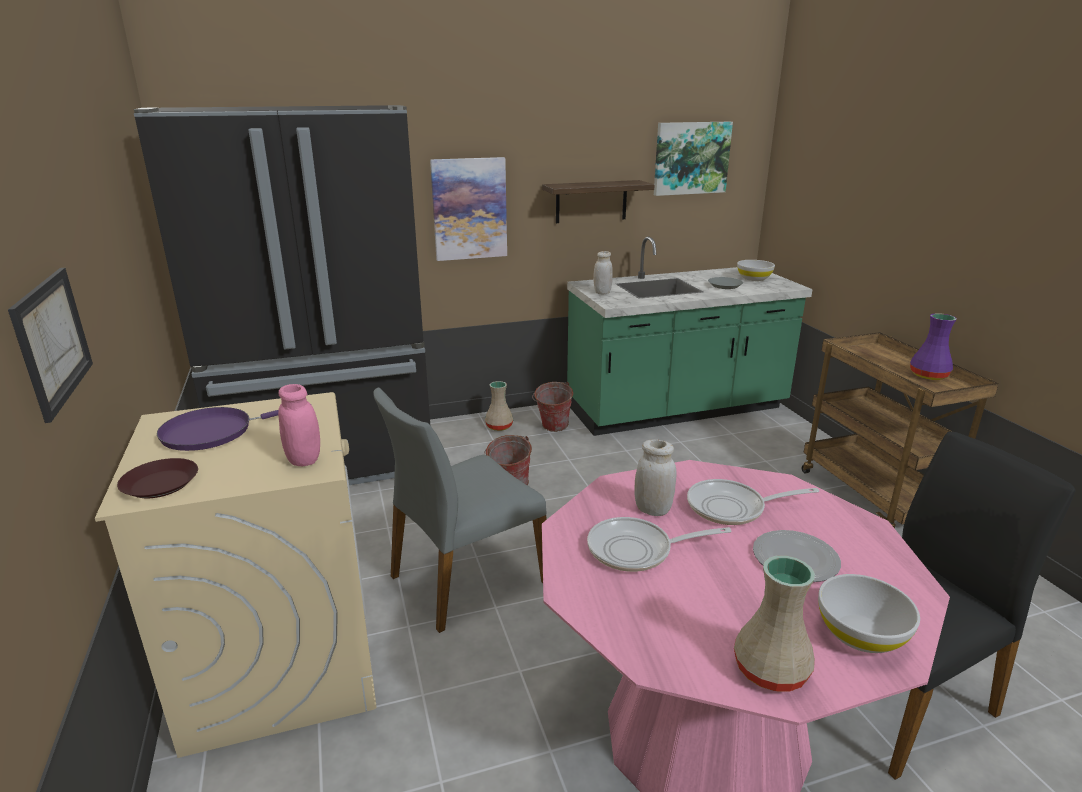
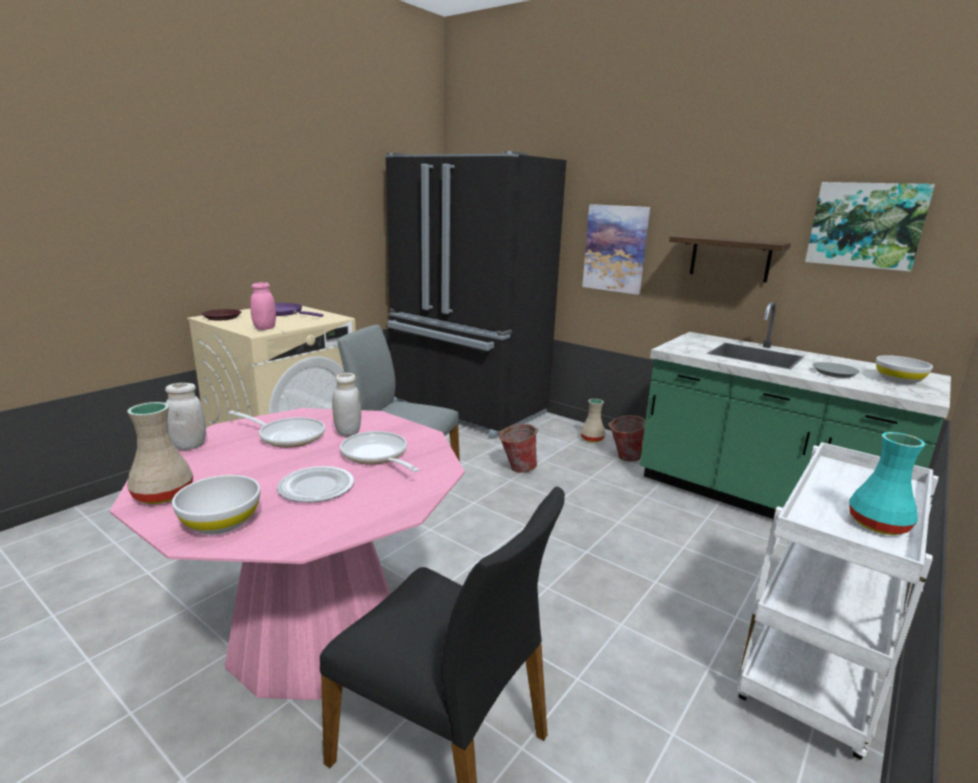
camera: 55 degrees right, 5 degrees down
picture [8,268,93,423] -> none
frying pan [587,517,732,572] -> frying pan turned 150 degrees clockwise [229,411,325,448]
white jar [593,251,613,294] -> white jar moved to [165,383,206,450]
brown cart [802,332,999,528] -> white cart [737,442,939,760]
purple vase [910,313,957,380] -> turquoise vase [849,432,926,535]

